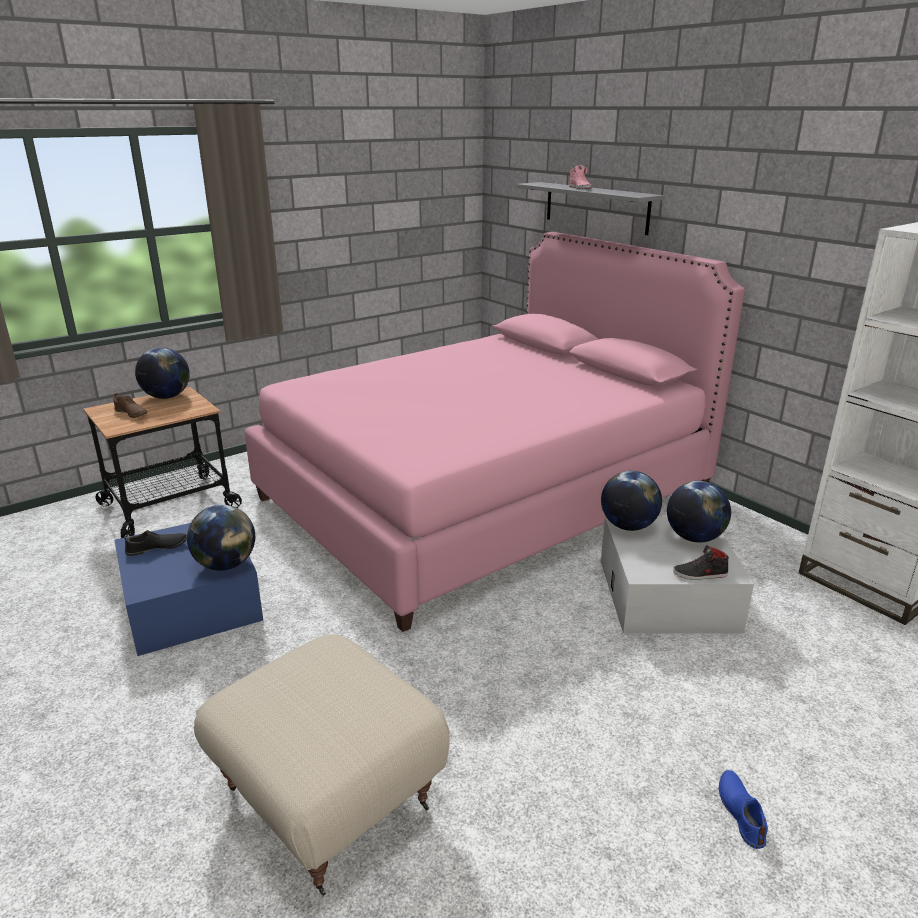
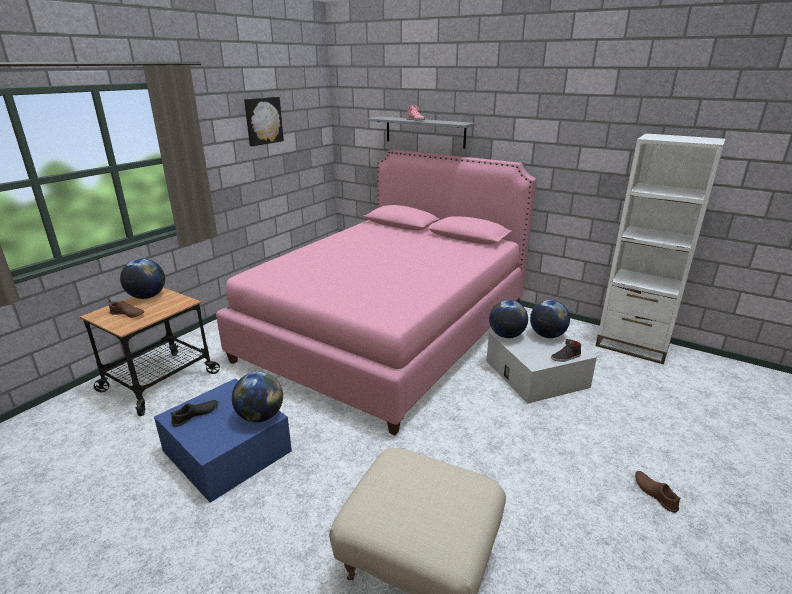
camera: 20 degrees left, 0 degrees up
blue shoe [719,770,768,849] -> brown shoe [635,471,680,513]
none -> picture [244,97,284,146]

